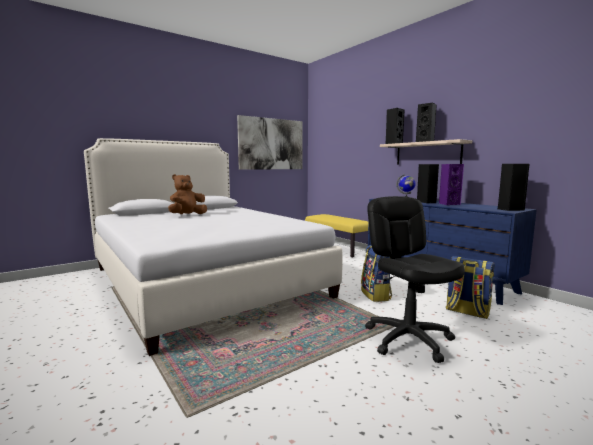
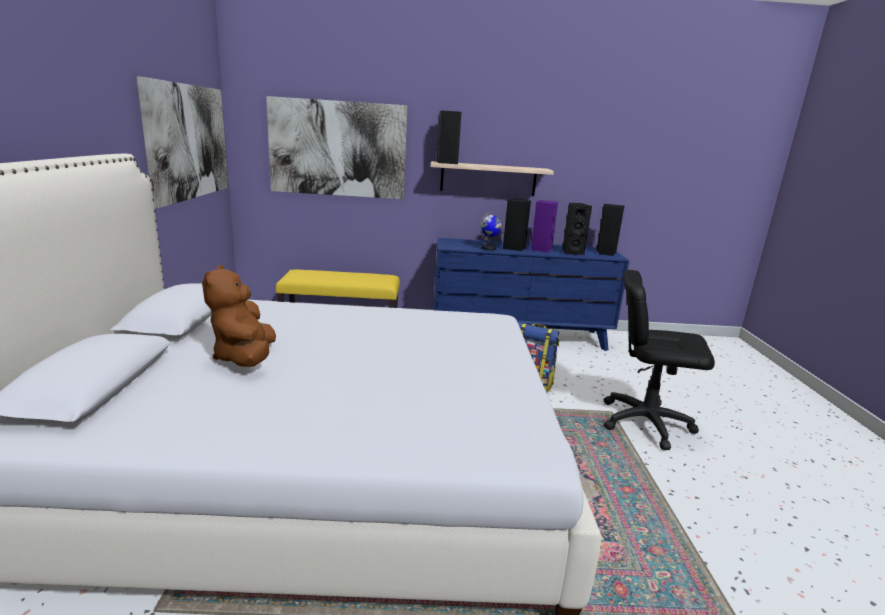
camera: 55 degrees left, 10 degrees up
black speaker [416,102,437,142] -> black speaker moved to [562,203,592,255]
backpack [446,256,495,319] -> none
none -> picture [266,96,407,199]

